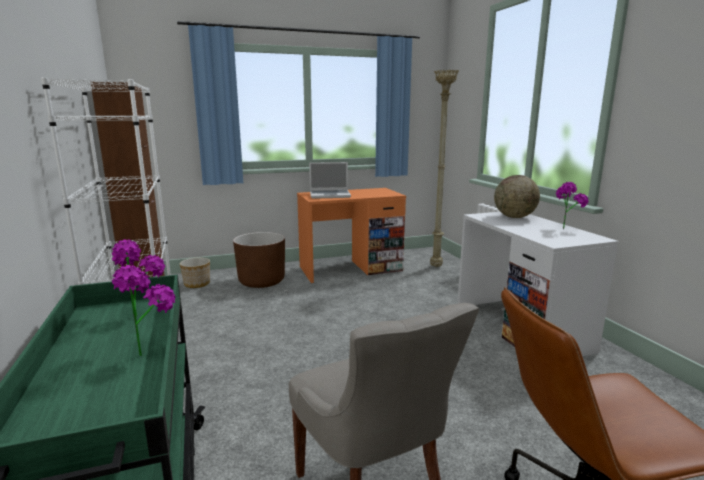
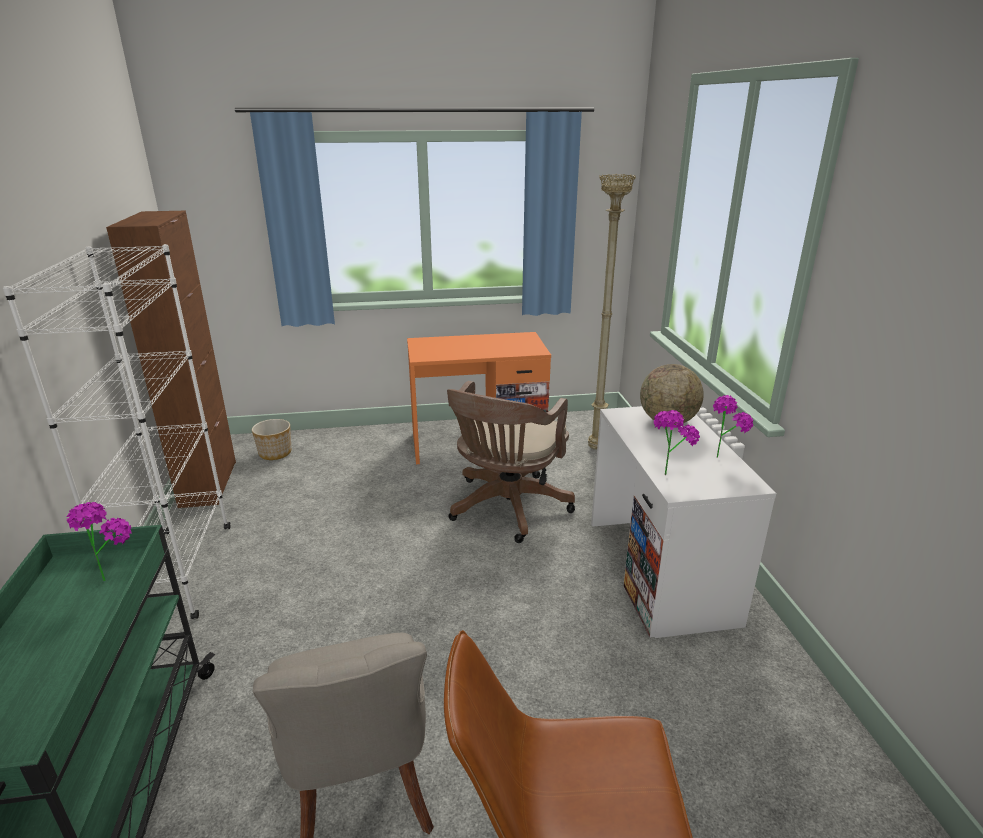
camera: 10 degrees right, 10 degrees up
potted plant [112,265,175,356] -> potted plant moved to [654,410,700,475]
brown planter [233,232,285,288] -> none
laptop [309,162,351,199] -> none
none -> brown office chair [447,381,575,543]

